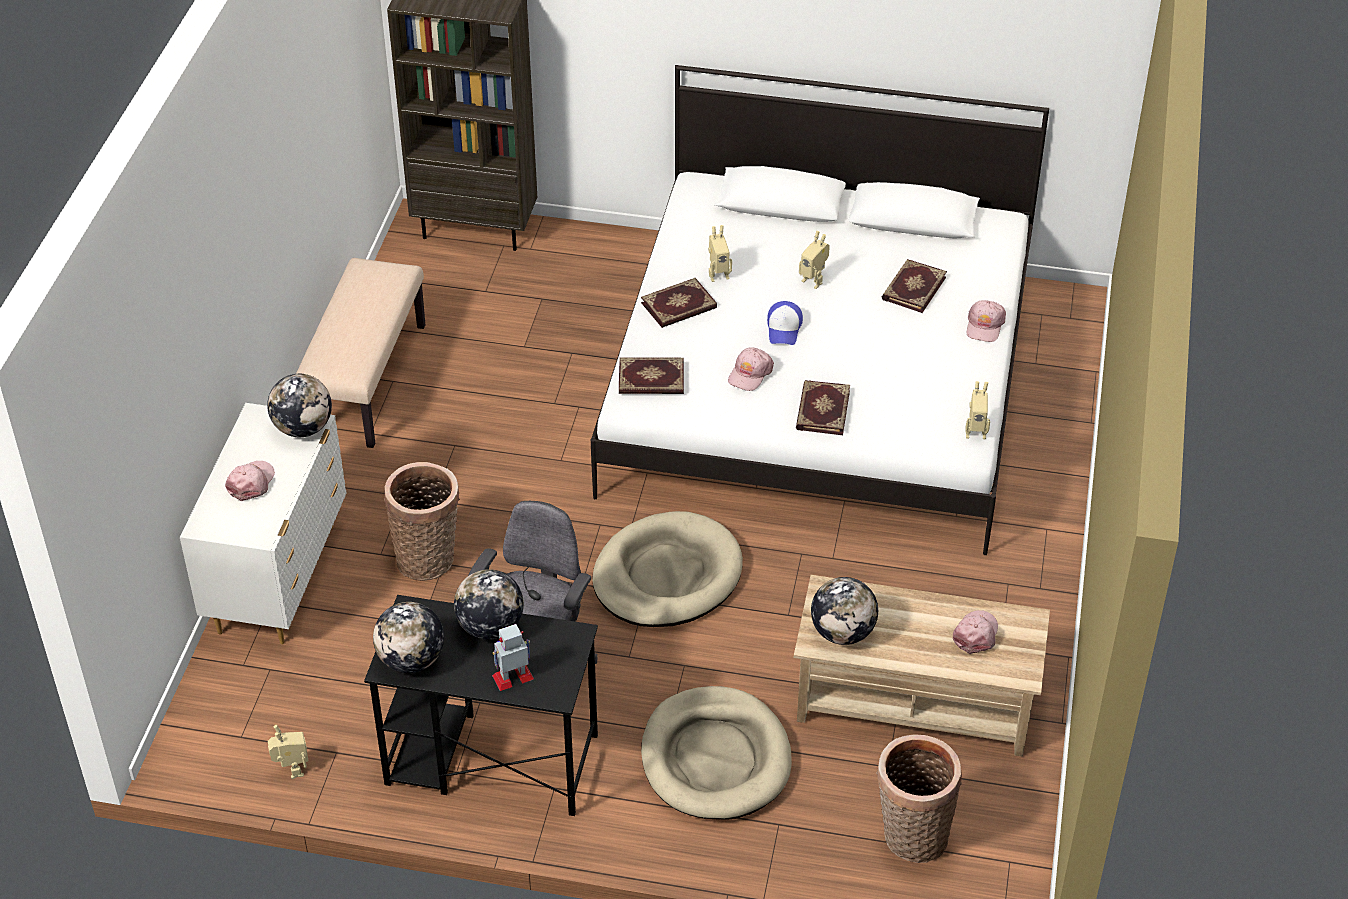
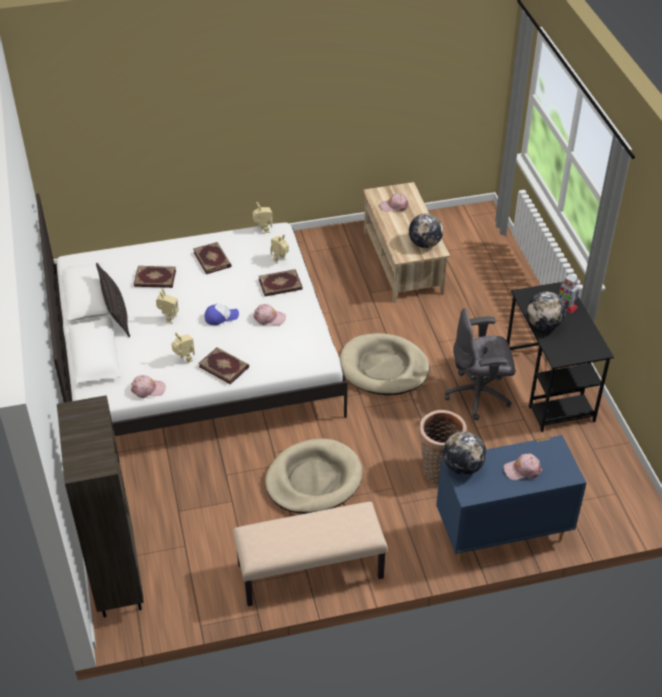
camera: 115 degrees left, 0 degrees up
white dresser [180,403,347,644] -> blue dresser [436,435,587,562]
toy robot [268,725,309,779] -> toy robot moved to [270,234,289,264]
globe [373,602,444,673] -> none
book [619,357,684,394] -> book moved to [193,242,232,274]
beige dog bed [641,686,792,820] -> beige dog bed moved to [265,439,362,514]
basket [876,734,962,863] -> none
pink cap [967,300,1006,342] -> pink cap moved to [131,375,166,398]
none -> pillow [96,263,130,337]

